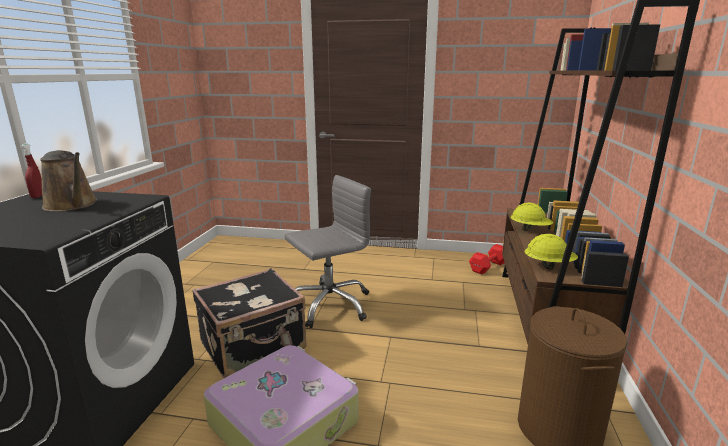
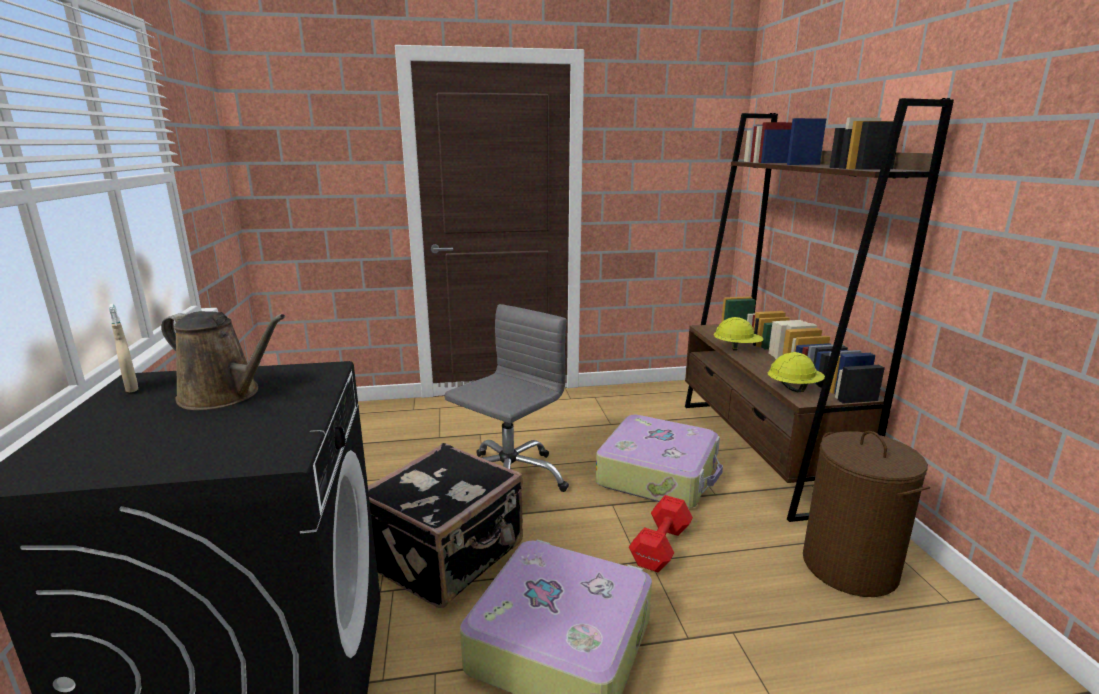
camera: 20 degrees left, 0 degrees up
red spray bottle [20,143,42,198] -> beige spray bottle [109,304,138,392]
red dumbbell [469,244,504,275] -> red dumbbell moved to [629,495,693,573]
none -> suitcase [596,415,723,508]

